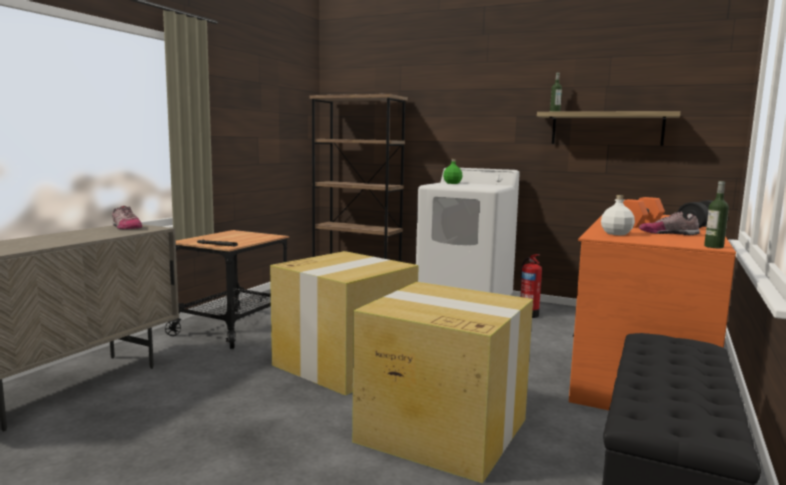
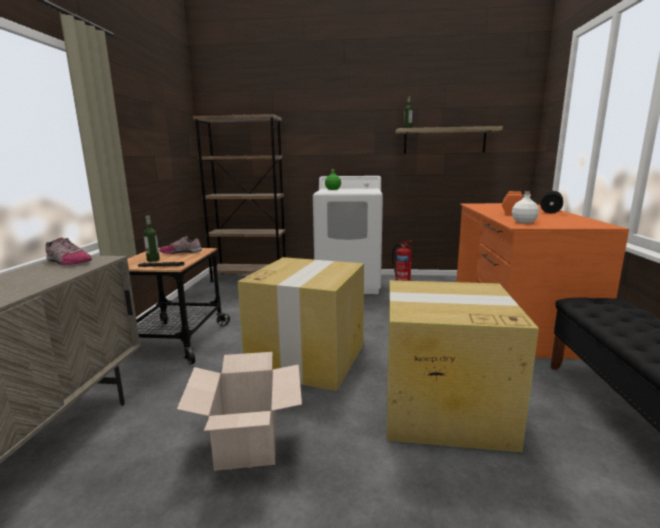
camera: 20 degrees left, 5 degrees up
shoe [639,212,700,235] -> shoe moved to [159,236,202,254]
bottle [704,181,729,248] -> bottle moved to [143,216,160,262]
none -> cardboard box [177,352,302,471]

